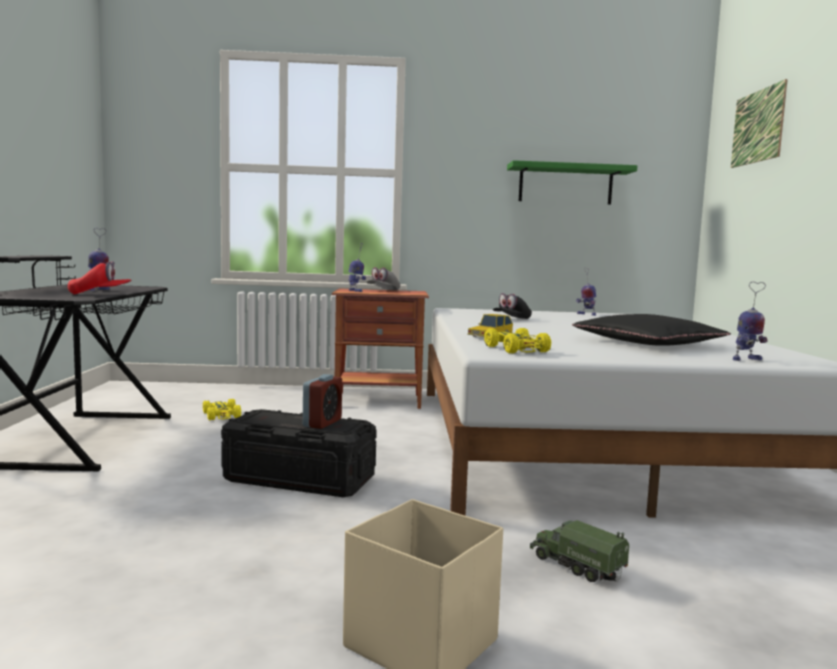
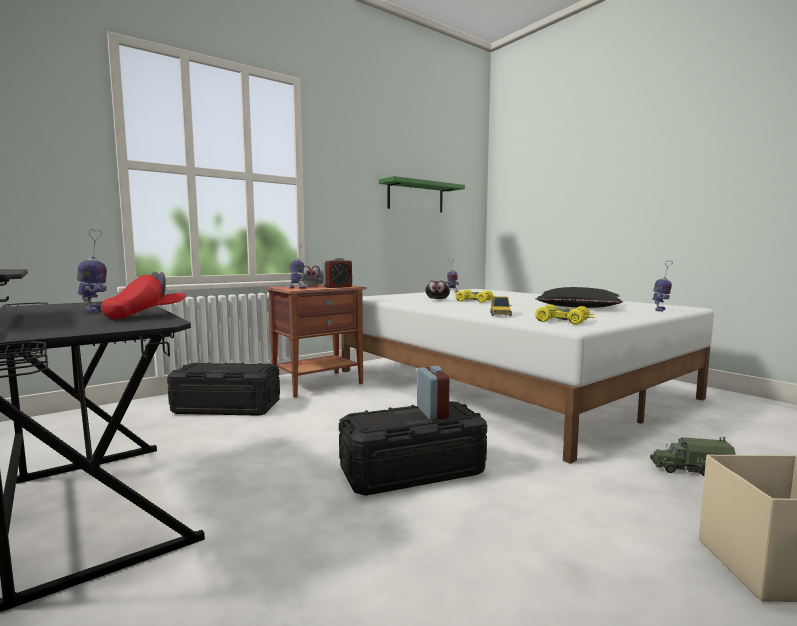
camera: 35 degrees left, 0 degrees up
yellow toy car [203,399,241,421] -> yellow toy car moved to [455,290,493,303]
picture [731,79,788,168] -> none
none -> black storage box [167,362,280,416]
none -> alarm clock [323,258,352,288]

